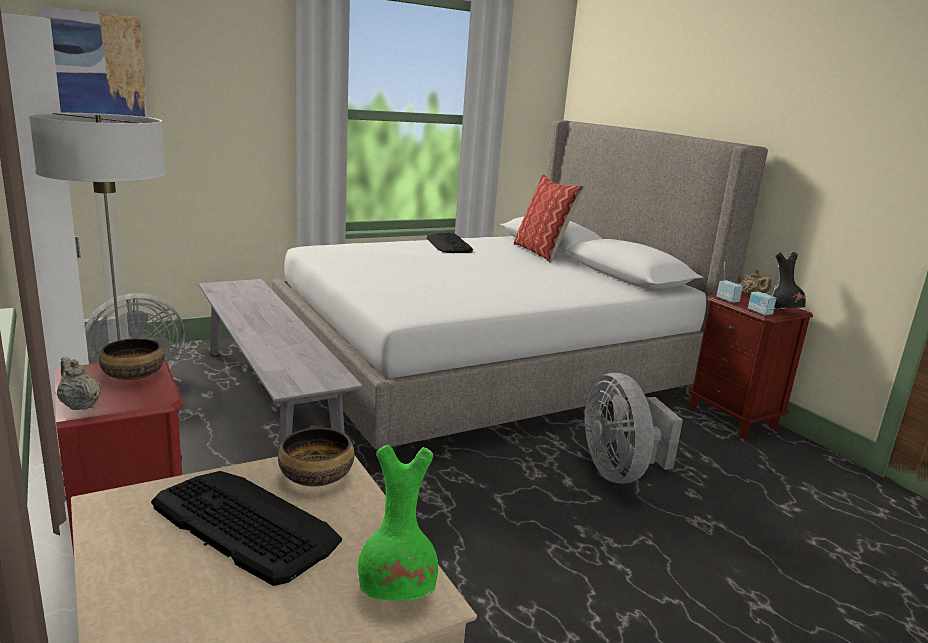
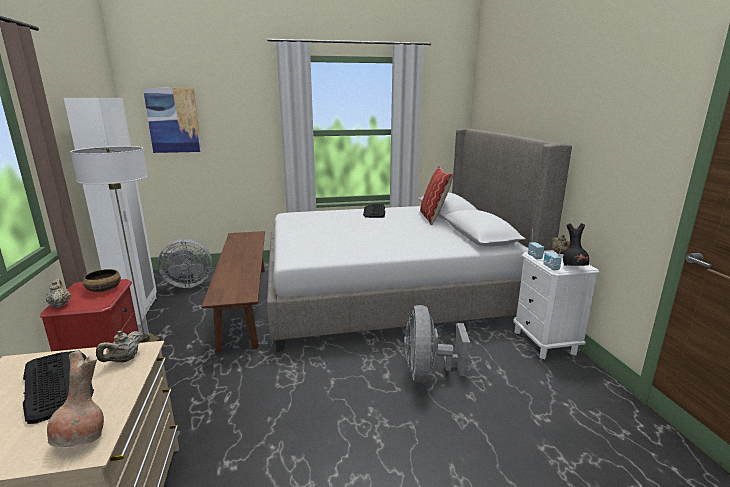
camera: 20 degrees right, 0 degrees up
grey bench [198,279,363,453] -> brown bench [202,231,265,353]
bowl [278,428,354,486] -> beige teapot [96,331,144,363]
green vase [358,444,438,601] -> brown vase [47,351,104,448]
brown nightstand [688,291,813,438] -> white nightstand [513,250,599,359]

